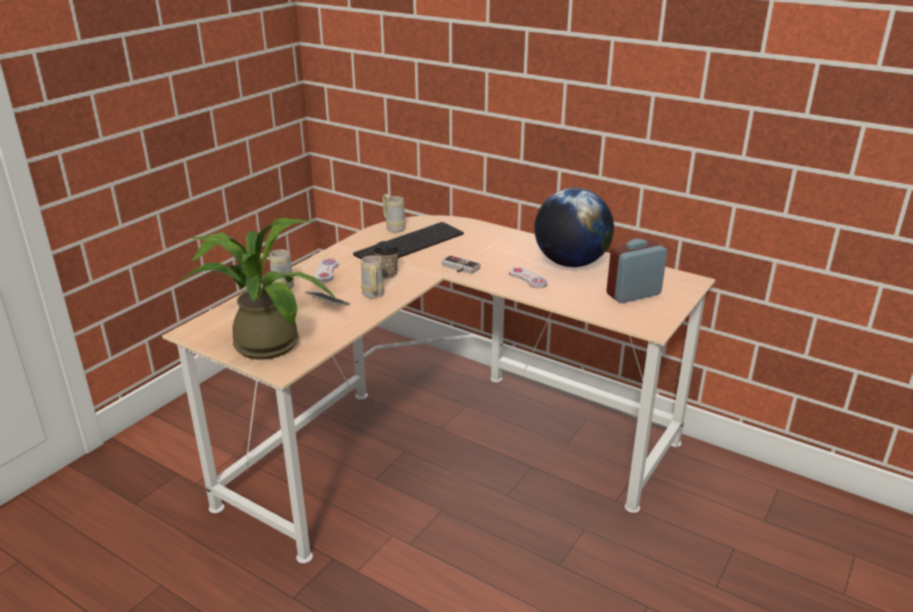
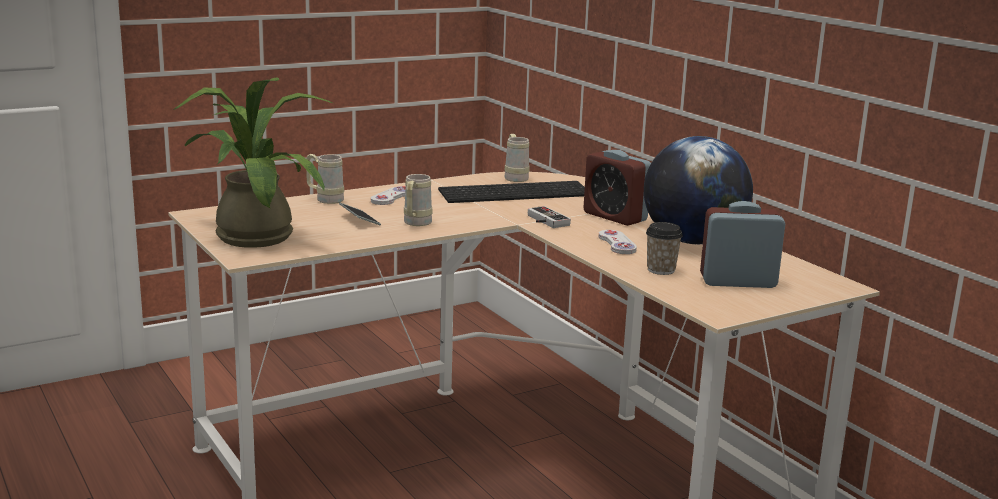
camera: 25 degrees right, 10 degrees down
cup [374,241,399,278] -> cup moved to [646,222,683,275]
none -> alarm clock [583,150,651,226]

